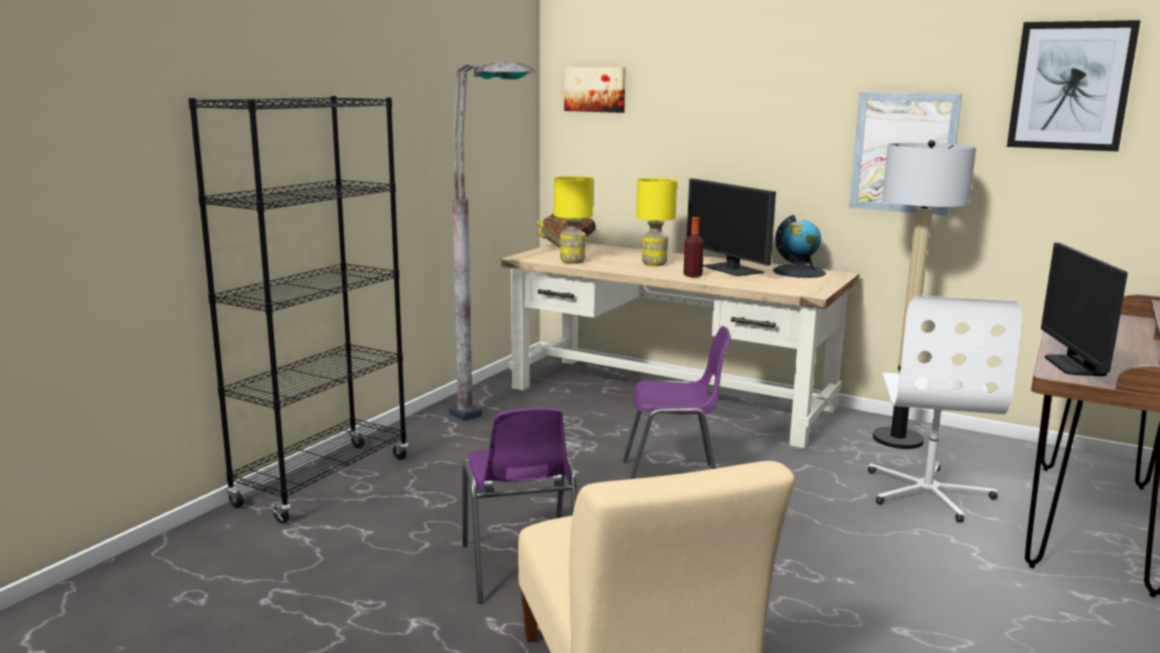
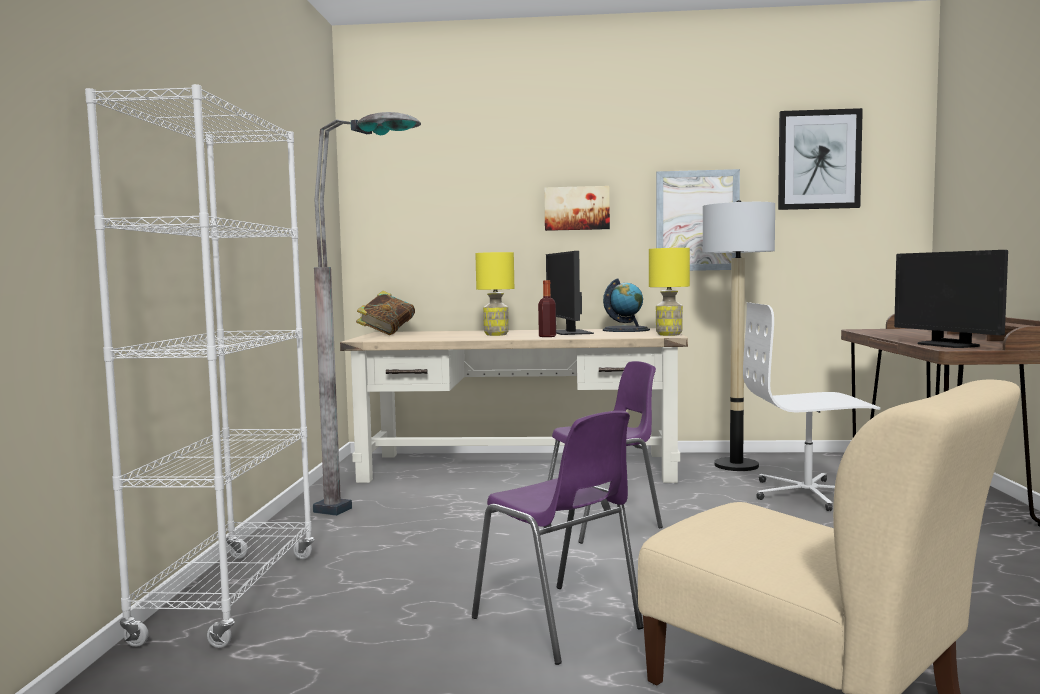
camera: 25 degrees left, 10 degrees down
black bookcase [188,96,408,523] -> white bookcase [85,84,315,648]
yellow table lamp [554,176,593,264] -> yellow table lamp moved to [649,248,690,336]
picture [564,67,626,113] -> picture moved to [544,186,610,231]
monitor [687,178,776,276] -> monitor turned 45 degrees clockwise [546,251,594,335]
white office chair [868,296,1023,523] -> white office chair turned 105 degrees clockwise [743,302,880,511]

